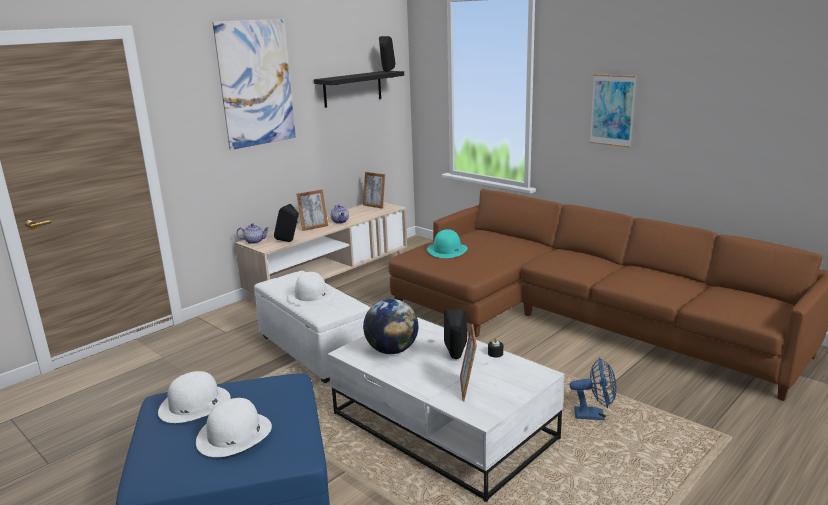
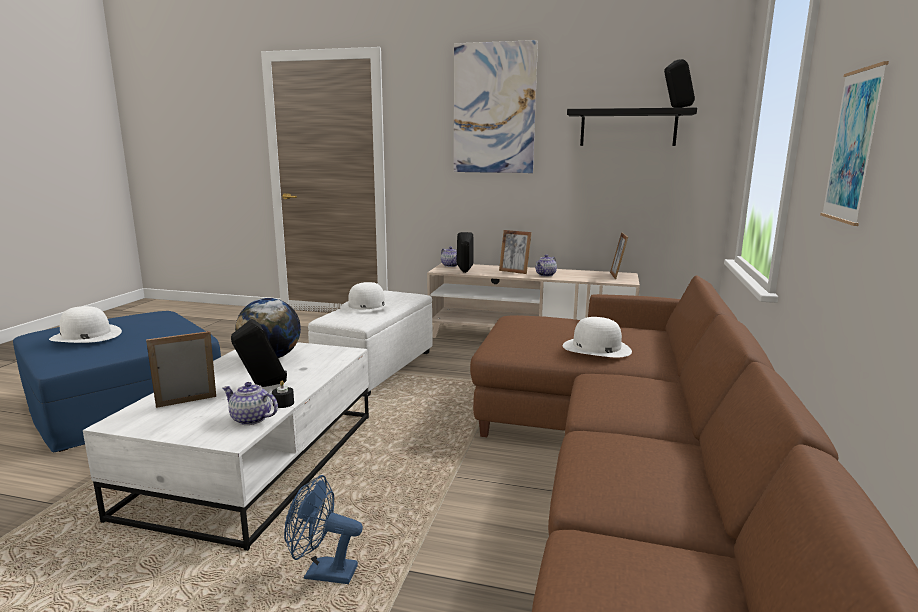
camera: 60 degrees right, 5 degrees down
white hat [158,371,231,423] -> white hat moved to [563,317,632,357]
turquoise hat [427,229,468,258] -> none
blue fan [569,358,617,420] -> blue fan turned 120 degrees clockwise [284,475,363,584]
none -> teapot [222,382,278,425]

